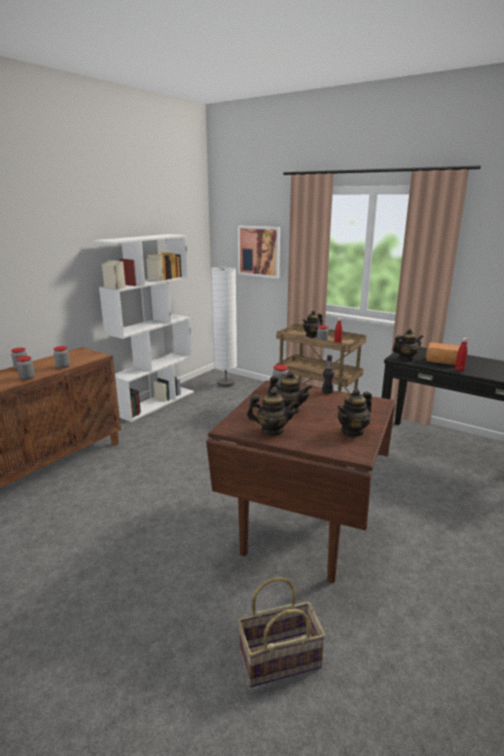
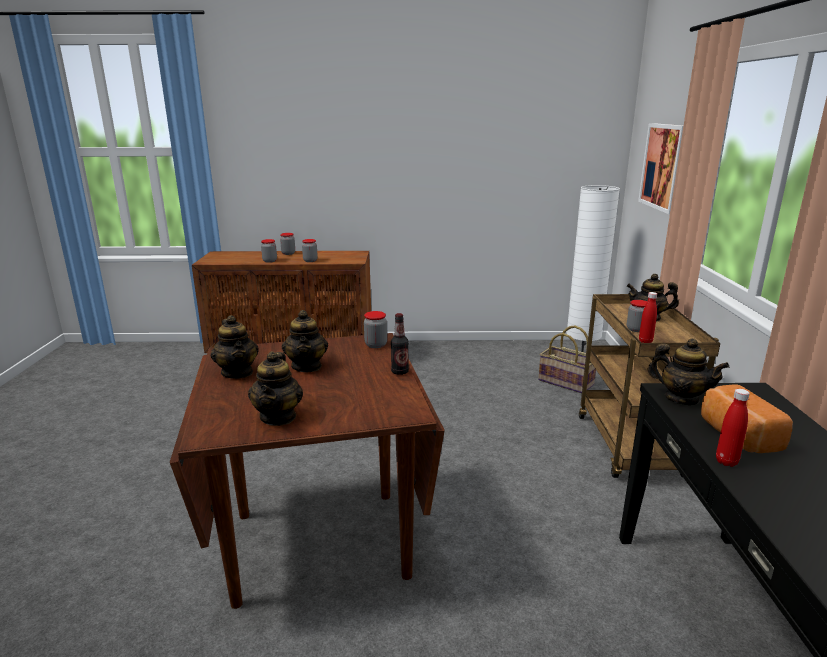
camera: 55 degrees right, 0 degrees up
white bookcase [93,234,194,422] -> none
basket [238,577,326,687] -> basket moved to [538,325,596,393]
teapot [337,388,372,437] -> teapot turned 105 degrees counterclockwise [248,351,303,426]

